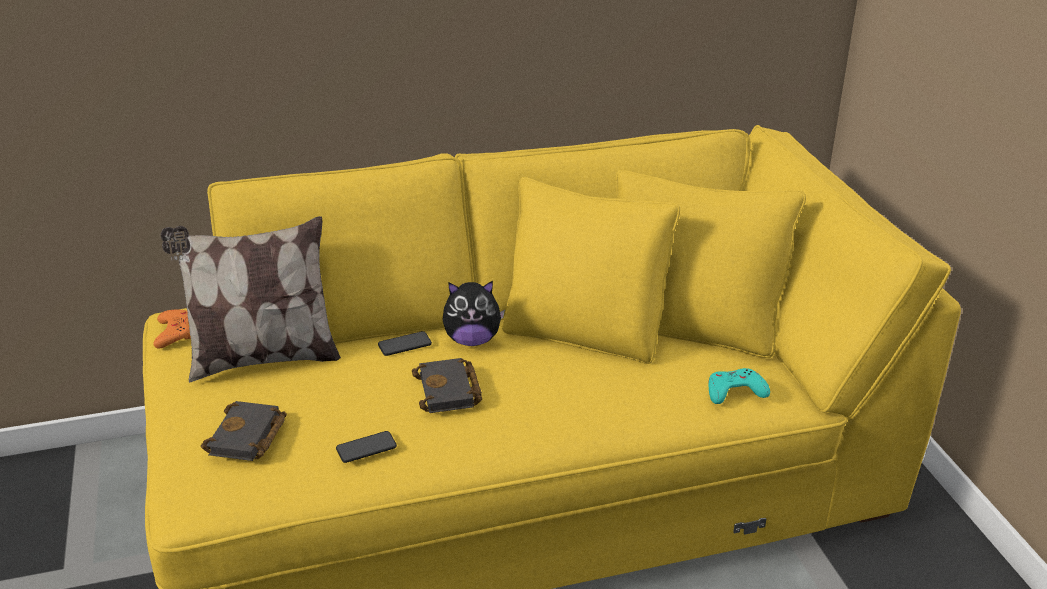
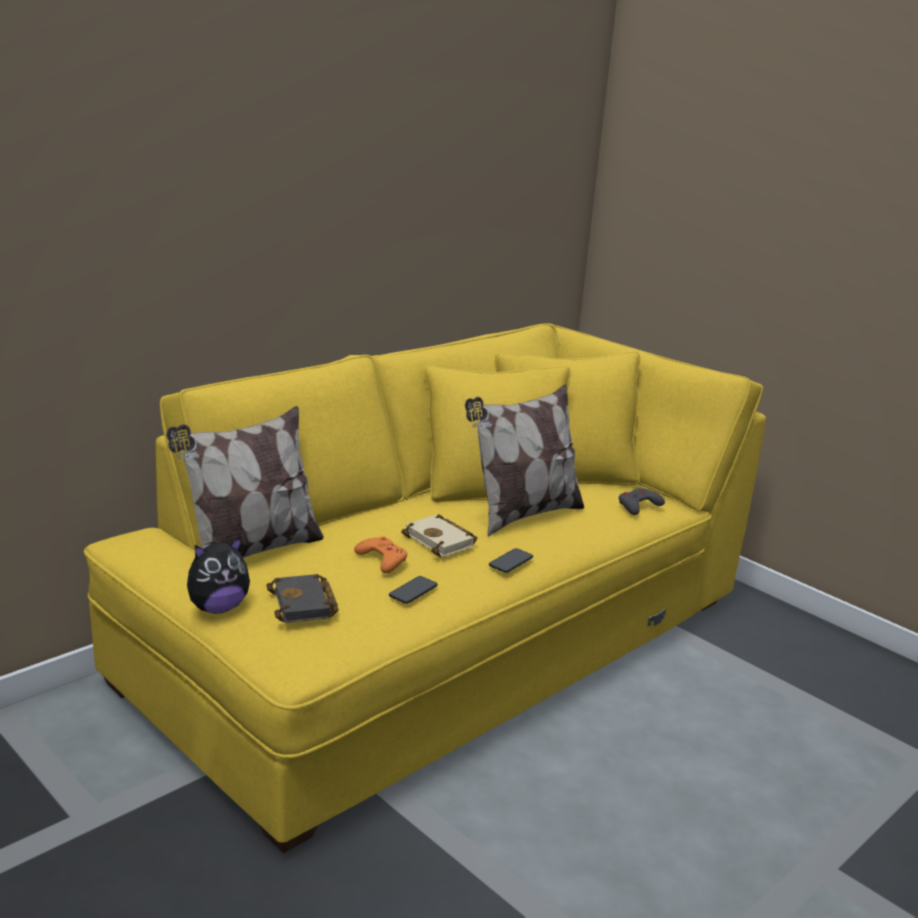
camera: 30 degrees left, 10 degrees down
orange game controller [153,310,191,349] -> orange game controller moved to [354,536,407,573]
phone [378,331,432,356] -> phone moved to [489,548,533,573]
black book [412,358,482,413] -> beige book [401,514,477,557]
plush toy [442,281,505,346] -> plush toy moved to [187,536,250,614]
turquoise game controller [709,368,770,404] -> grey game controller [619,488,665,515]
none -> pillow [465,384,584,537]

